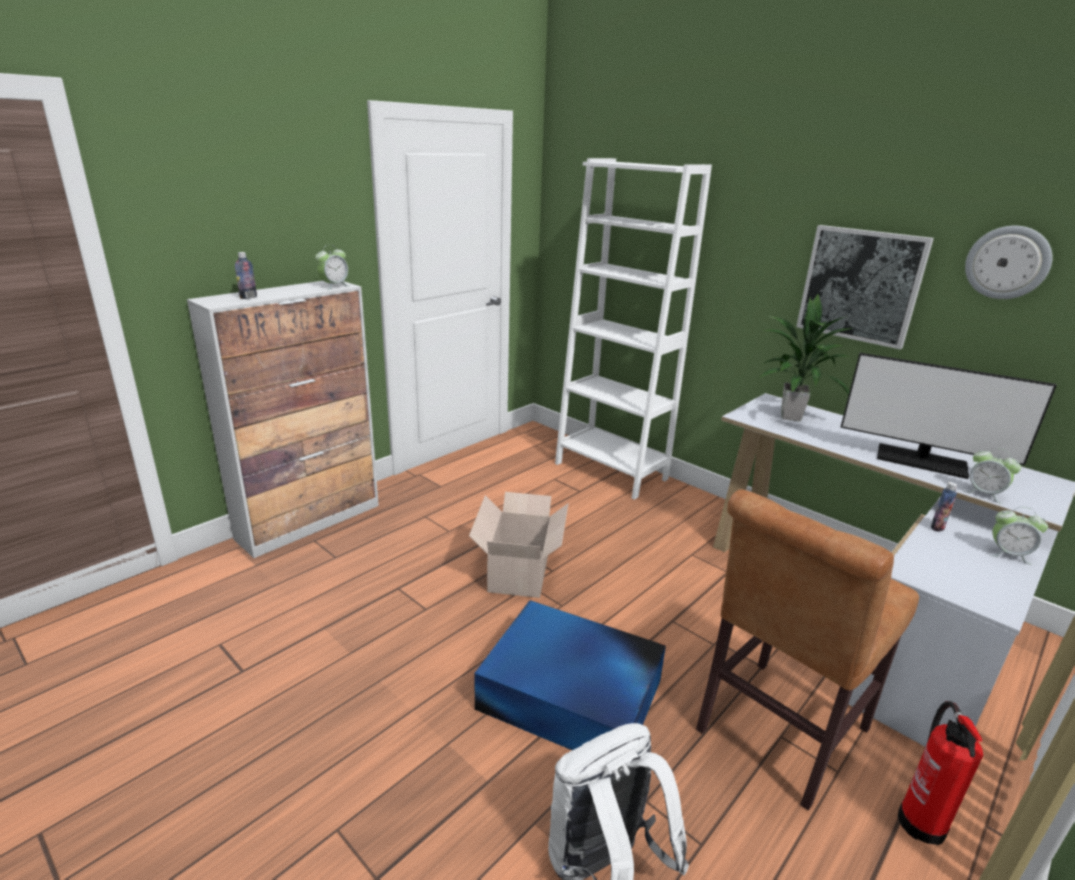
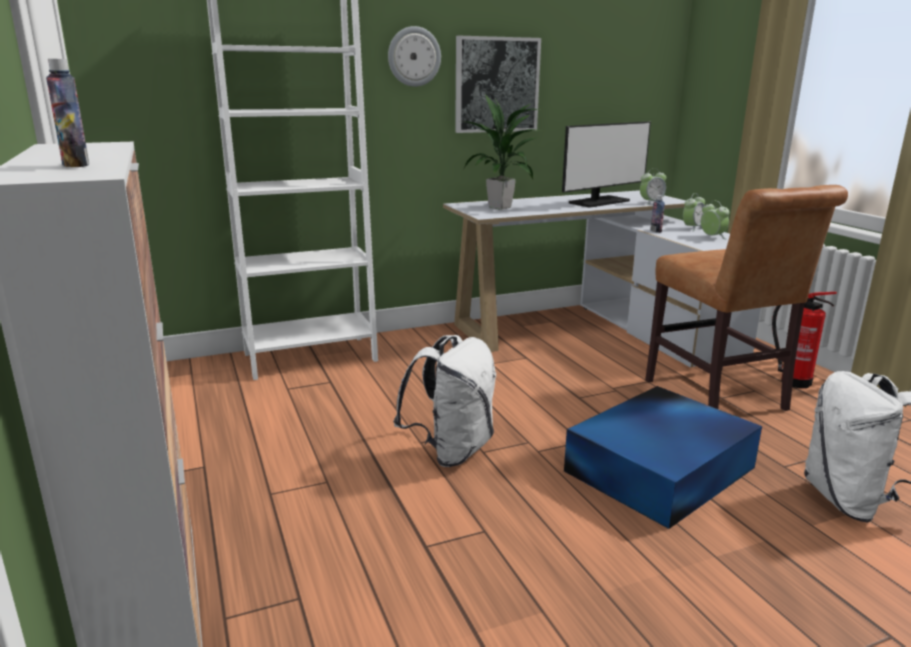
camera: 65 degrees left, 5 degrees down
alarm clock [315,245,350,290] -> alarm clock moved to [701,201,729,240]
cardboard box [469,492,568,598] -> white backpack [393,335,496,467]
wall clock [965,226,1052,299] -> wall clock moved to [388,26,441,87]

